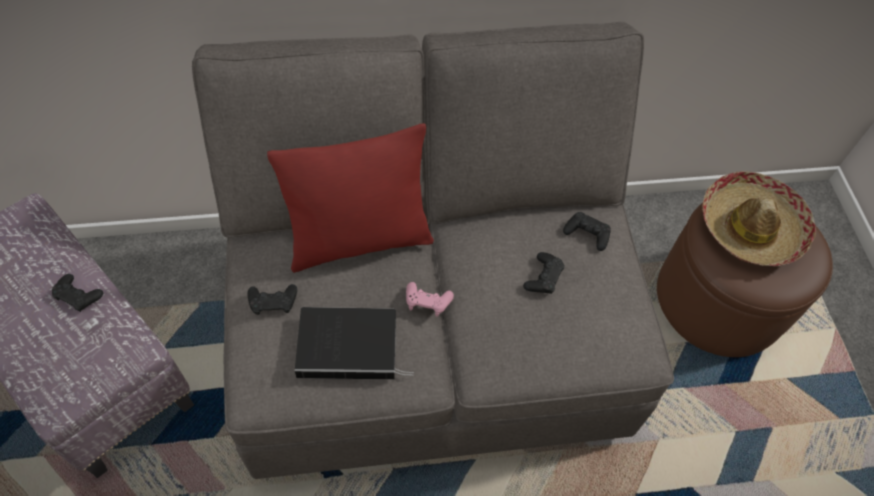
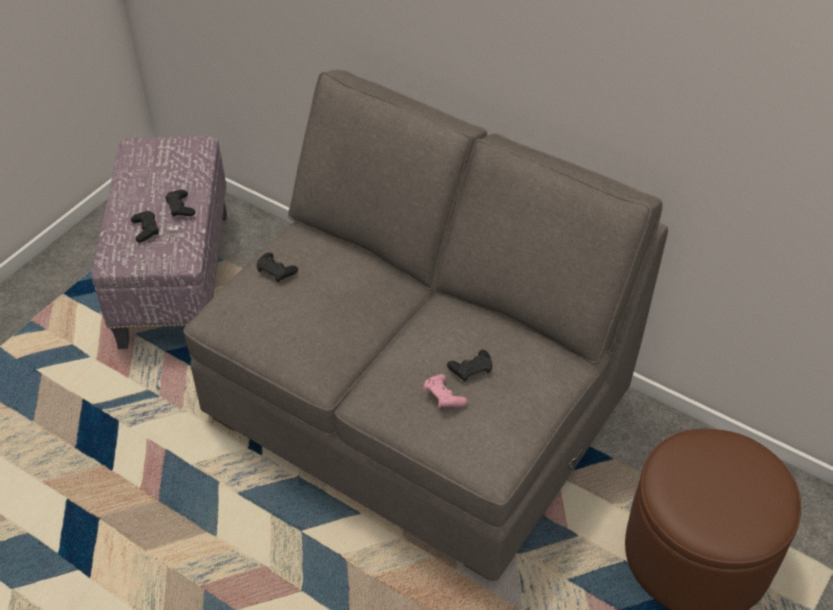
camera: 45 degrees right, 10 degrees down
red pillow [267,123,434,273] -> none
book [295,307,414,379] -> none
pink game controller [406,282,454,317] -> pink game controller moved to [423,374,468,408]
black game controller [563,212,611,251] -> black game controller moved to [131,211,159,243]
hat [702,171,816,266] -> none

